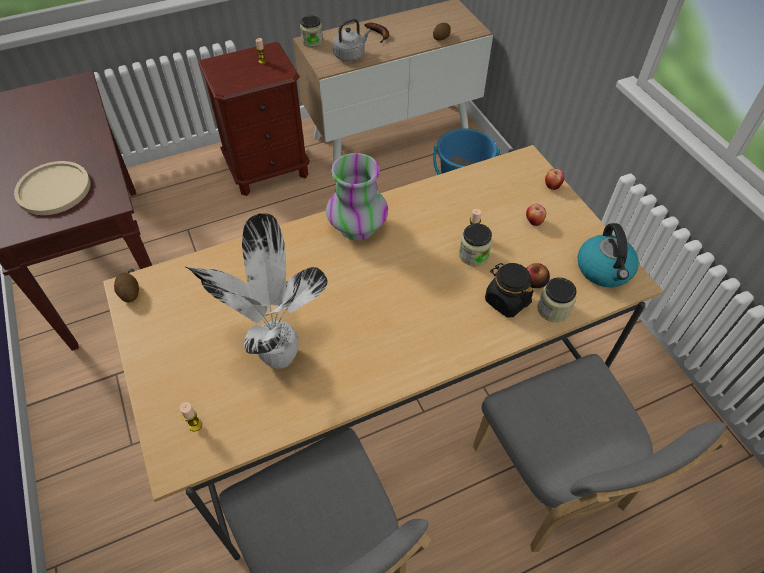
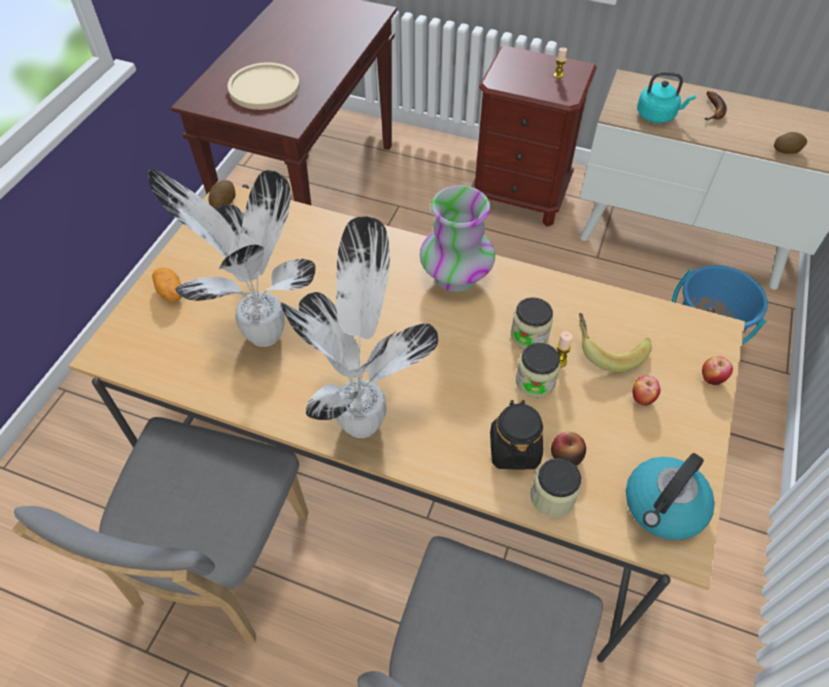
camera: 45 degrees right, 0 degrees up
candle [180,402,202,431] -> none
jar [300,16,323,47] -> jar moved to [511,297,553,349]
grey kettle [333,18,370,62] -> turquoise kettle [637,72,696,123]
none -> potato [152,268,182,302]
none -> potted plant [280,216,438,438]
none -> banana [579,313,652,372]

